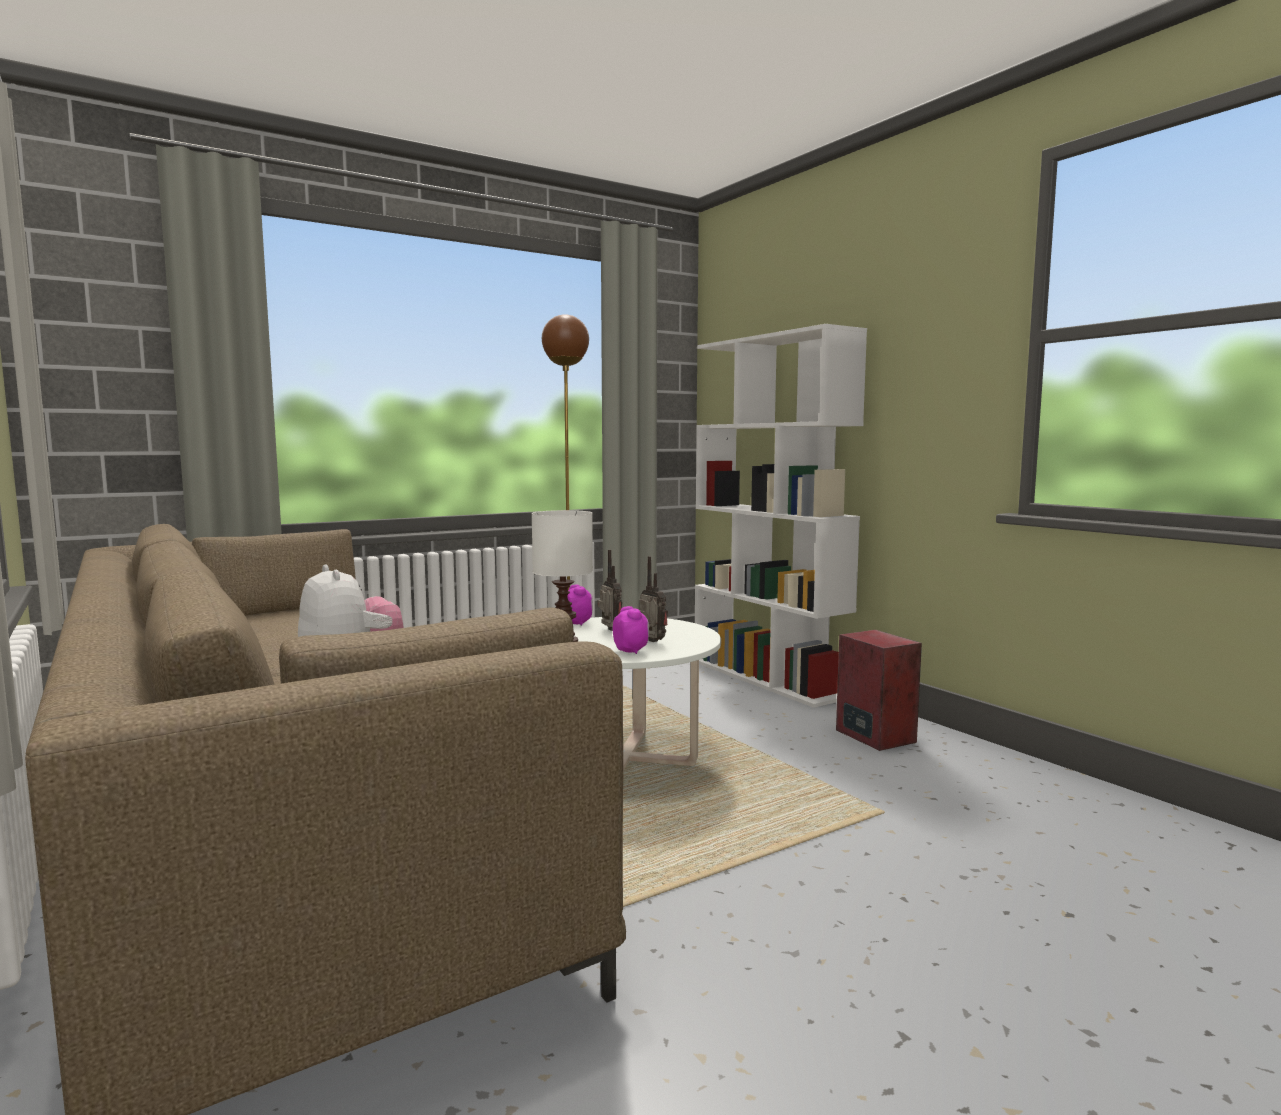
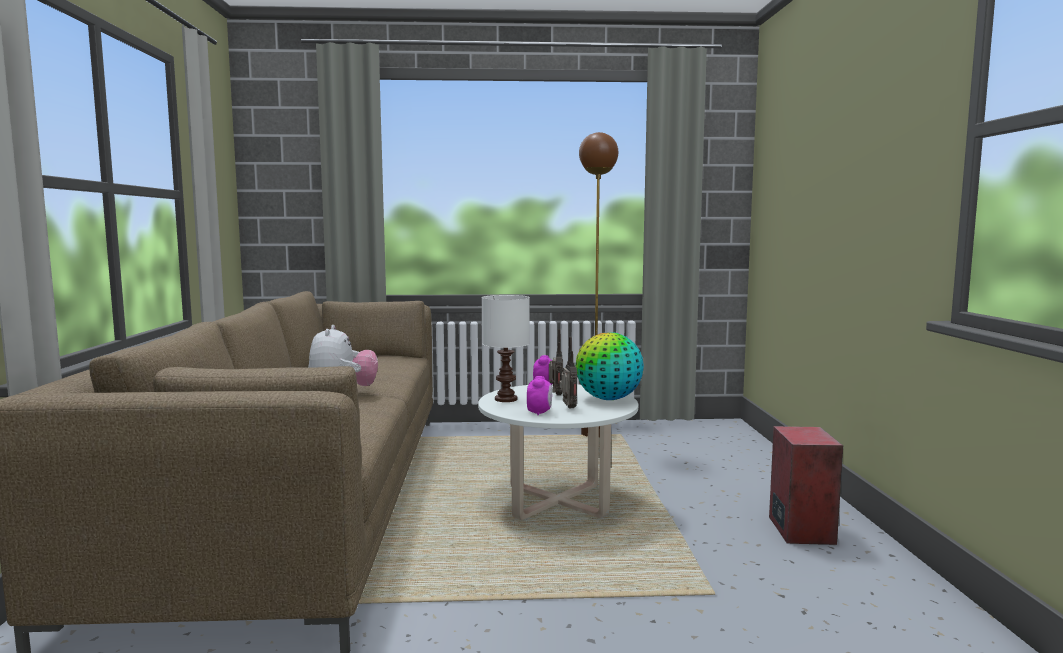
camera: 30 degrees right, 0 degrees up
white bookcase [695,324,867,708] -> none
none -> globe [575,332,644,400]

